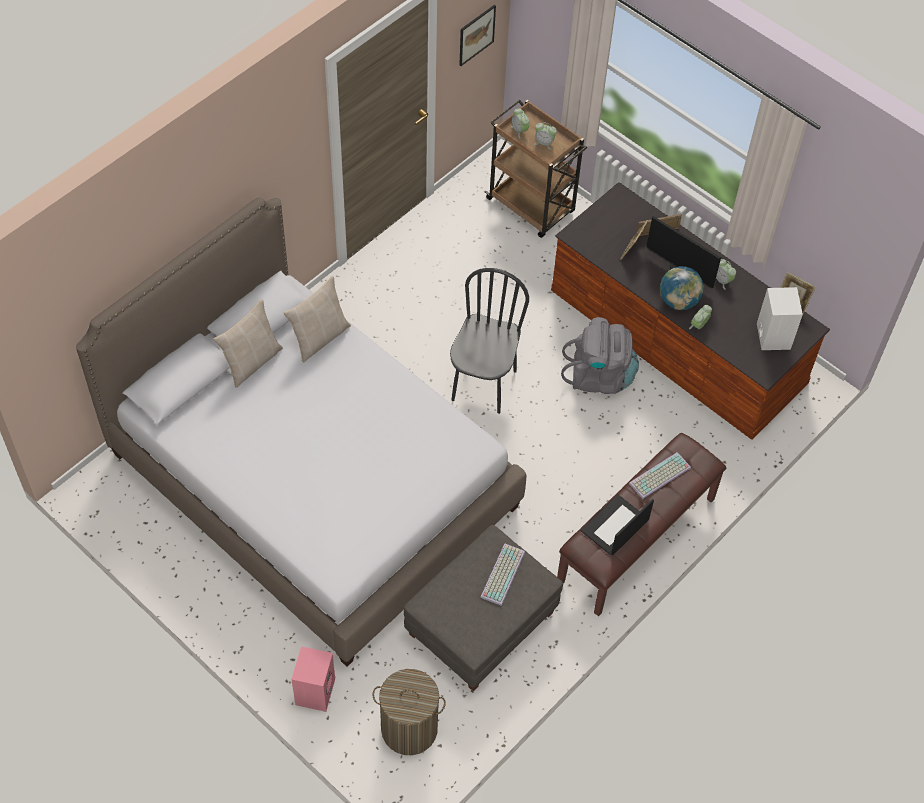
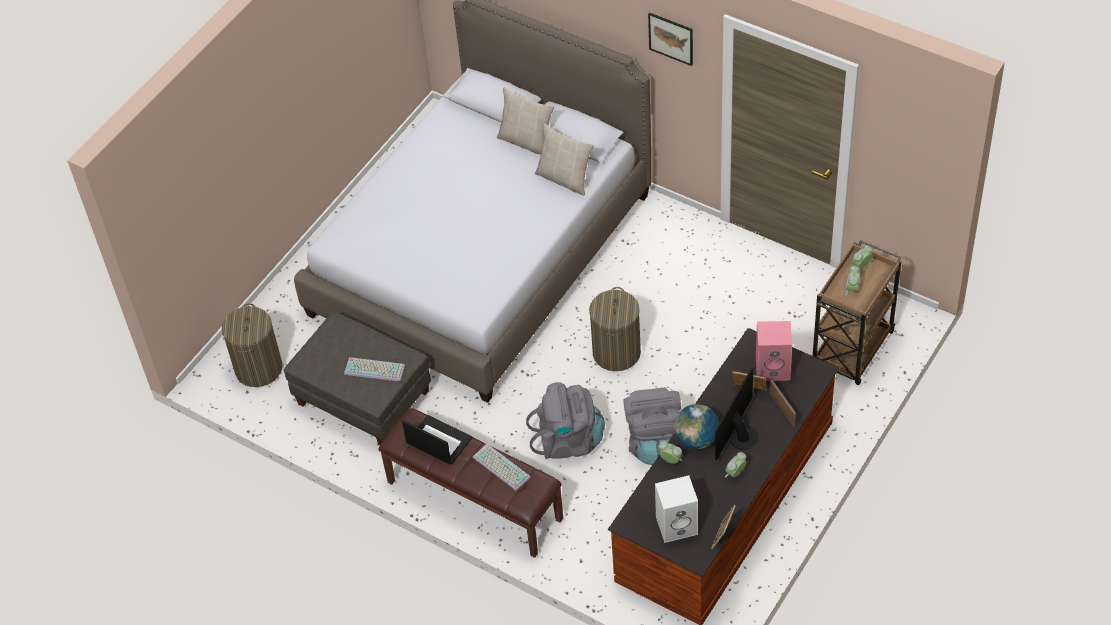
camera: 85 degrees right, 5 degrees down
pink speaker [291,646,335,712] -> pink speaker moved to [756,321,792,381]
black chair [450,268,529,414] -> laundry basket [589,287,641,371]
picture [459,5,496,66] -> picture moved to [648,12,693,66]
none -> grey backpack [526,382,605,459]

